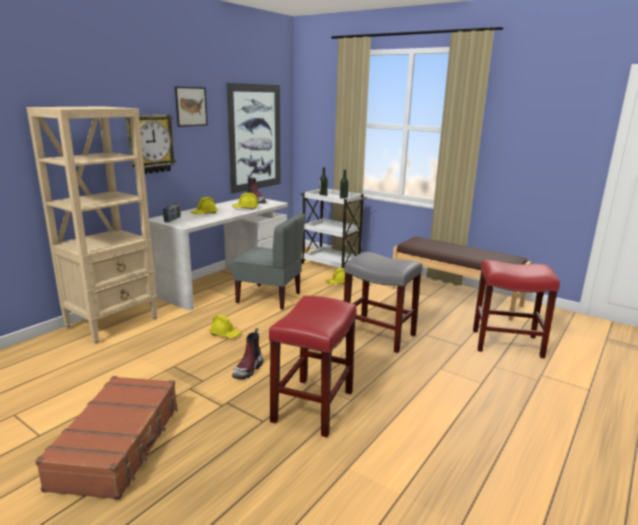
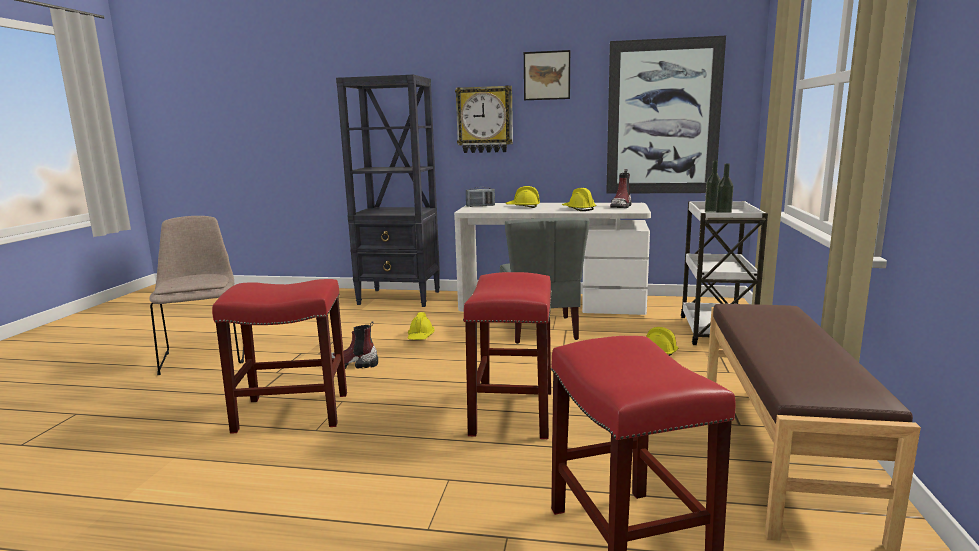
camera: 65 degrees right, 5 degrees down
beige bookcase [26,106,158,344] -> black bookcase [336,75,440,307]
brown suitcase [35,376,178,500] -> beige chair [149,216,244,375]
grey stool [344,252,422,353] -> red stool [463,272,552,439]

